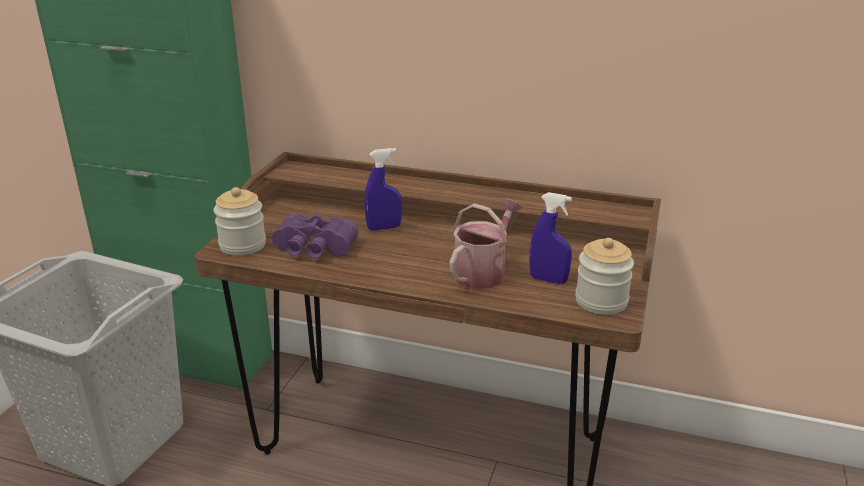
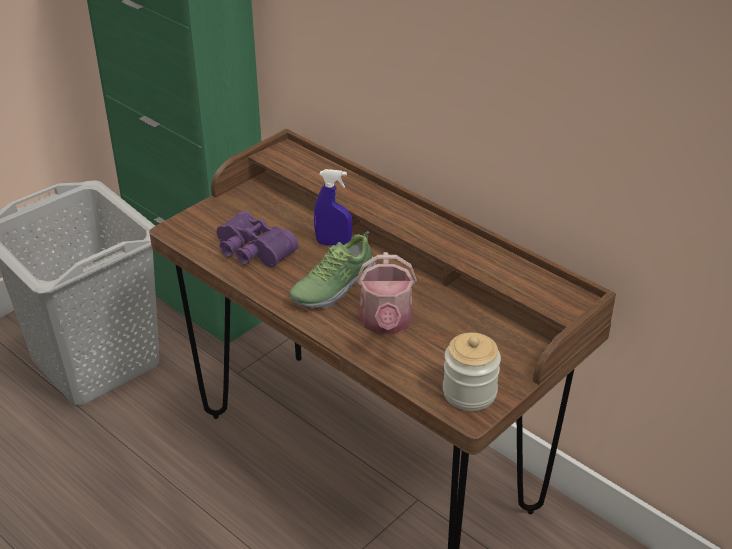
camera: 25 degrees right, 10 degrees up
jar [214,187,266,256] -> none
watering can [449,198,523,289] -> watering can turned 120 degrees clockwise [356,252,417,334]
blue spray bottle [530,192,572,284] -> none
none -> shoe [289,231,376,308]

